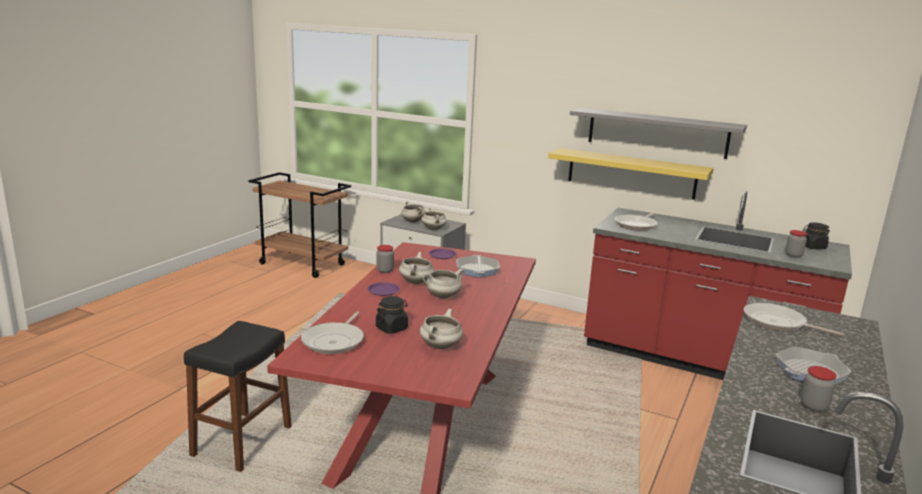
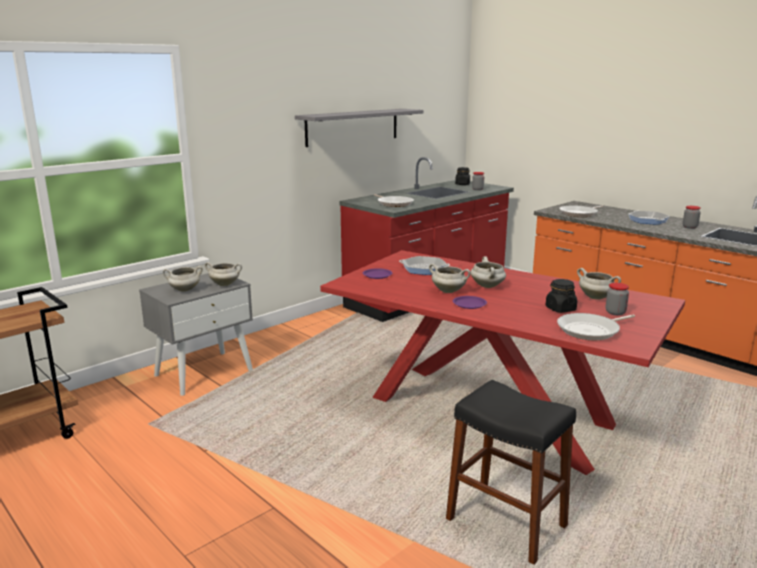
camera: 70 degrees left, 0 degrees up
frying pan [301,311,364,354] -> frying pan turned 120 degrees clockwise [557,313,635,340]
jar [377,245,394,273] -> jar moved to [606,283,629,315]
yellow shelf [548,148,714,200] -> none

